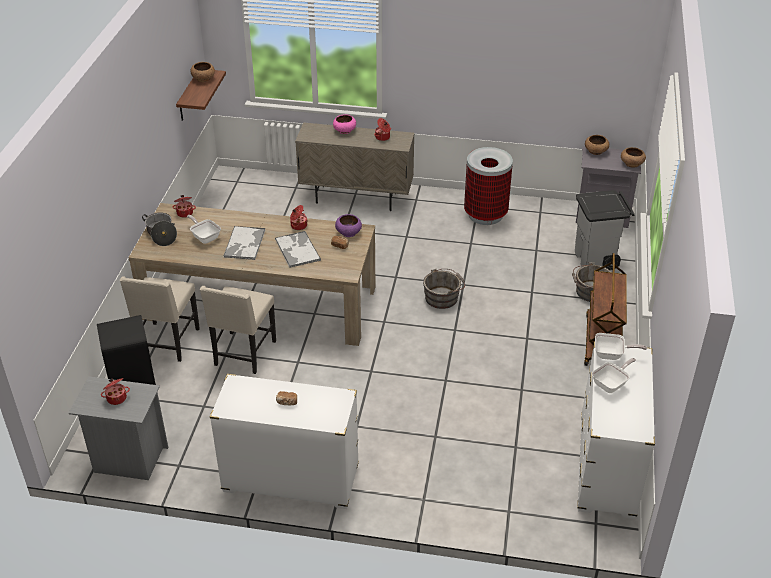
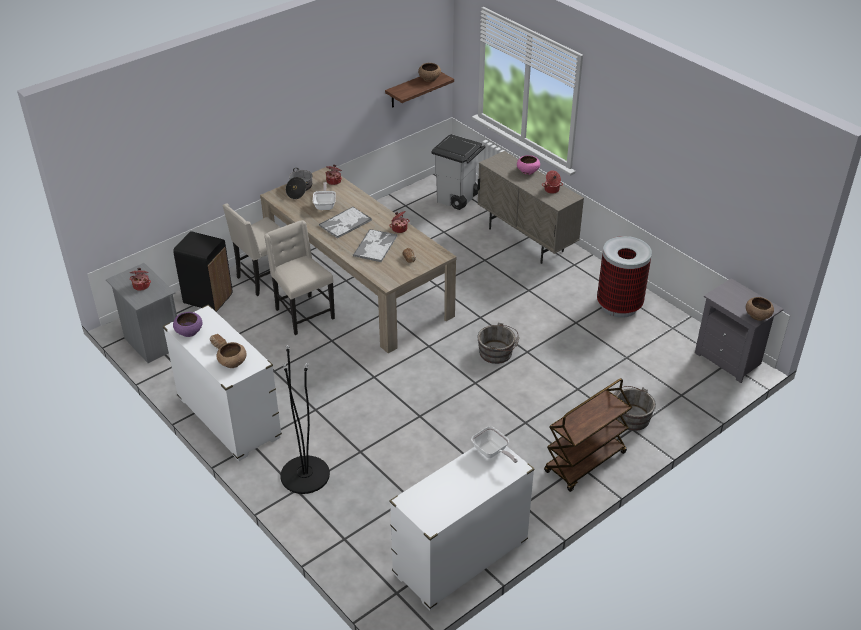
camera: 40 degrees right, 0 degrees up
beige chair [200,286,276,374] -> beige chair turned 90 degrees clockwise [264,220,335,335]
purple bowl [335,214,362,237] -> purple bowl moved to [173,312,202,337]
grey trash can [575,190,635,270] -> grey trash can moved to [431,134,485,210]
brown bowl [585,135,609,155] -> brown bowl moved to [217,342,247,368]
frying pan [592,358,636,393] -> none
none -> black floor lamp [280,345,330,494]

